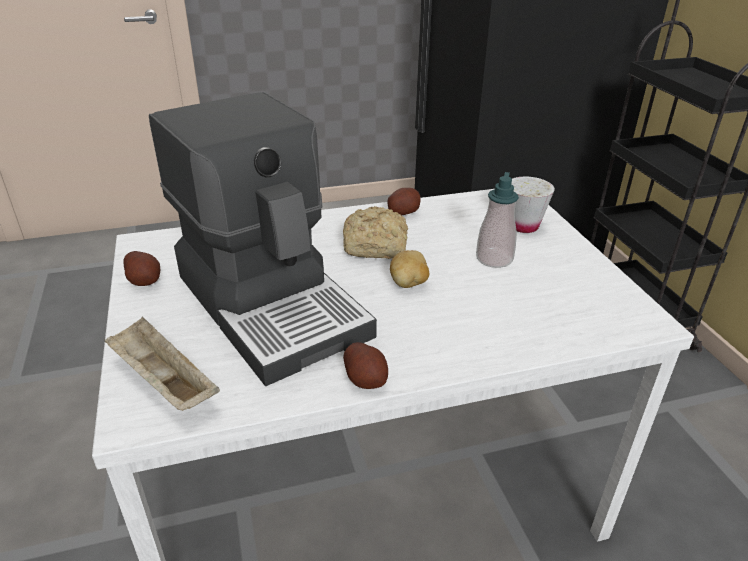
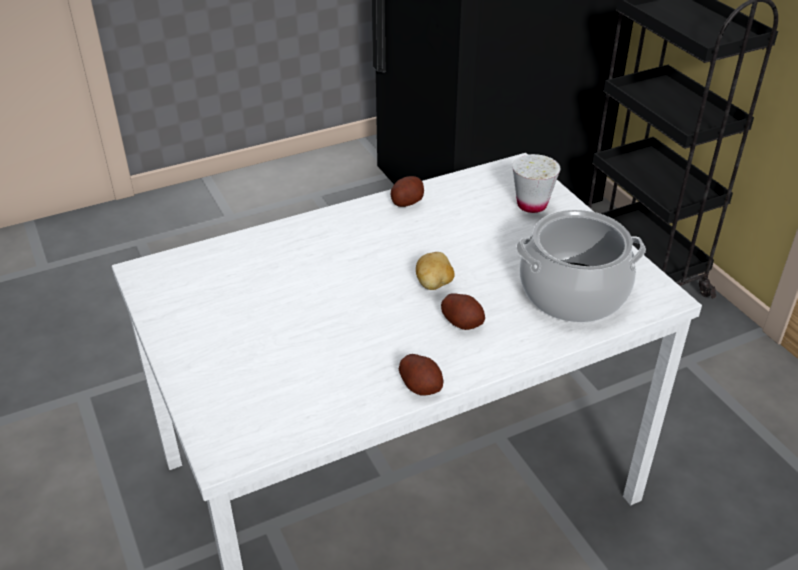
camera: 10 degrees left, 5 degrees up
beige tray [104,316,220,411] -> none
potato [123,251,160,286] -> potato moved to [441,293,485,330]
coffee machine [149,92,377,386] -> none
bread [343,206,408,259] -> none
soap dispenser [476,172,519,268] -> none
none -> cooking pot [516,210,646,322]

